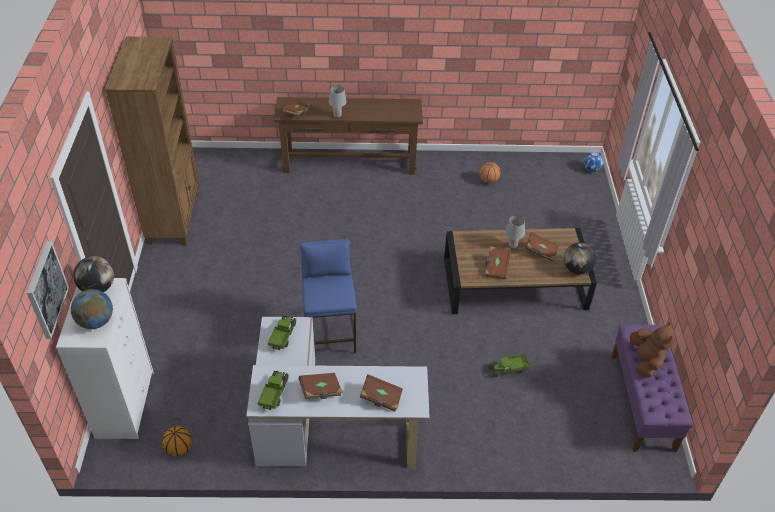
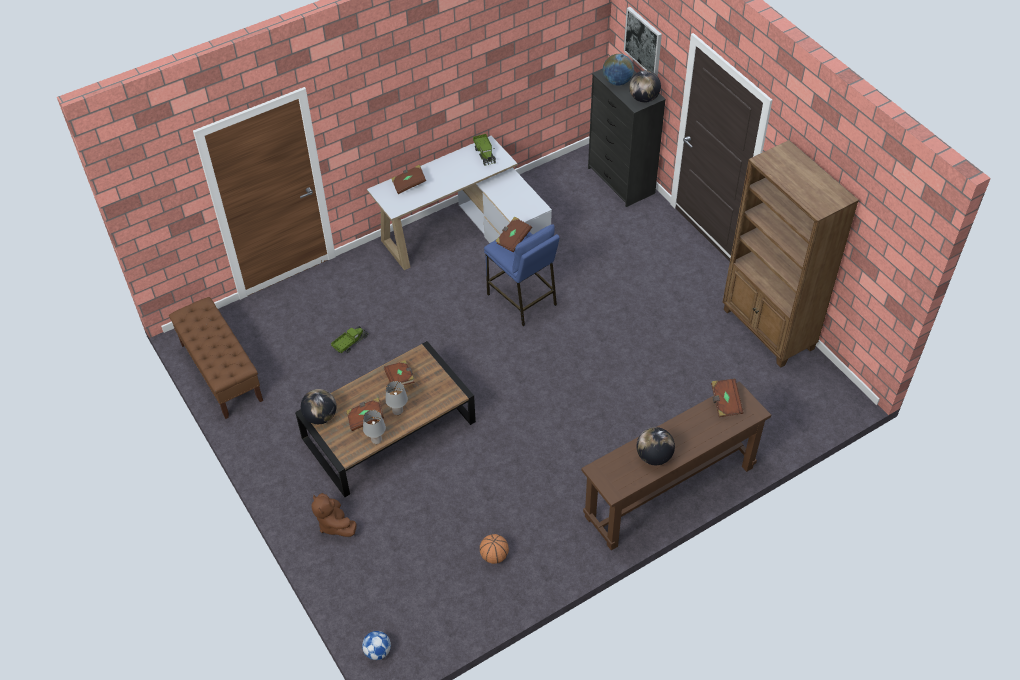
camera: 150 degrees right, 5 degrees up
white dresser [56,278,154,439] -> black dresser [588,69,666,207]
basketball [162,426,192,456] -> none
toy truck [268,316,296,350] -> none
brown book [299,373,343,399] -> brown book moved to [495,216,532,252]
grey table lamp [329,85,347,118] -> grey table lamp moved to [363,410,386,444]
purple bench [611,325,693,452] -> brown bench [169,297,263,419]
brown plush toy [630,322,675,378] -> brown plush toy moved to [311,493,356,537]
none -> globe [637,427,675,465]

